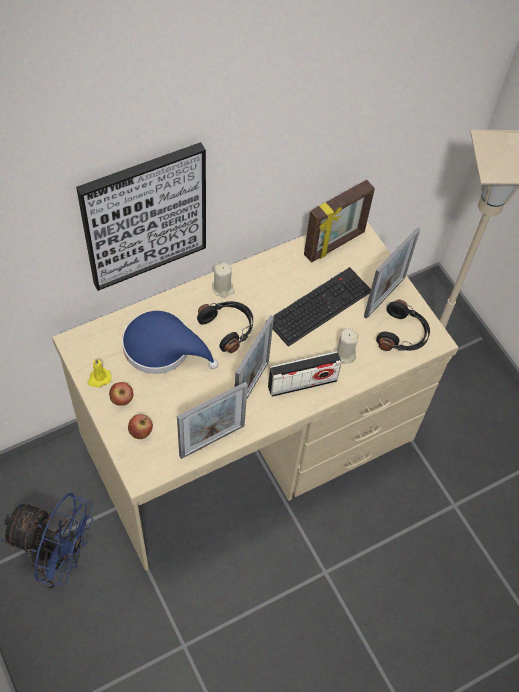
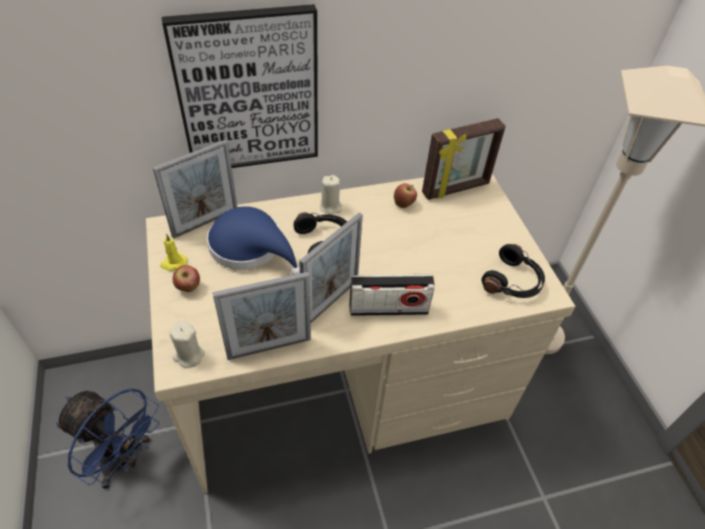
camera: 15 degrees right, 10 degrees down
apple [128,414,153,439] -> apple moved to [394,183,417,208]
keyboard [266,267,371,347] -> none
beige candle [333,329,358,363] -> beige candle moved to [170,321,205,368]
picture frame [364,227,420,319] -> picture frame moved to [153,139,237,239]

